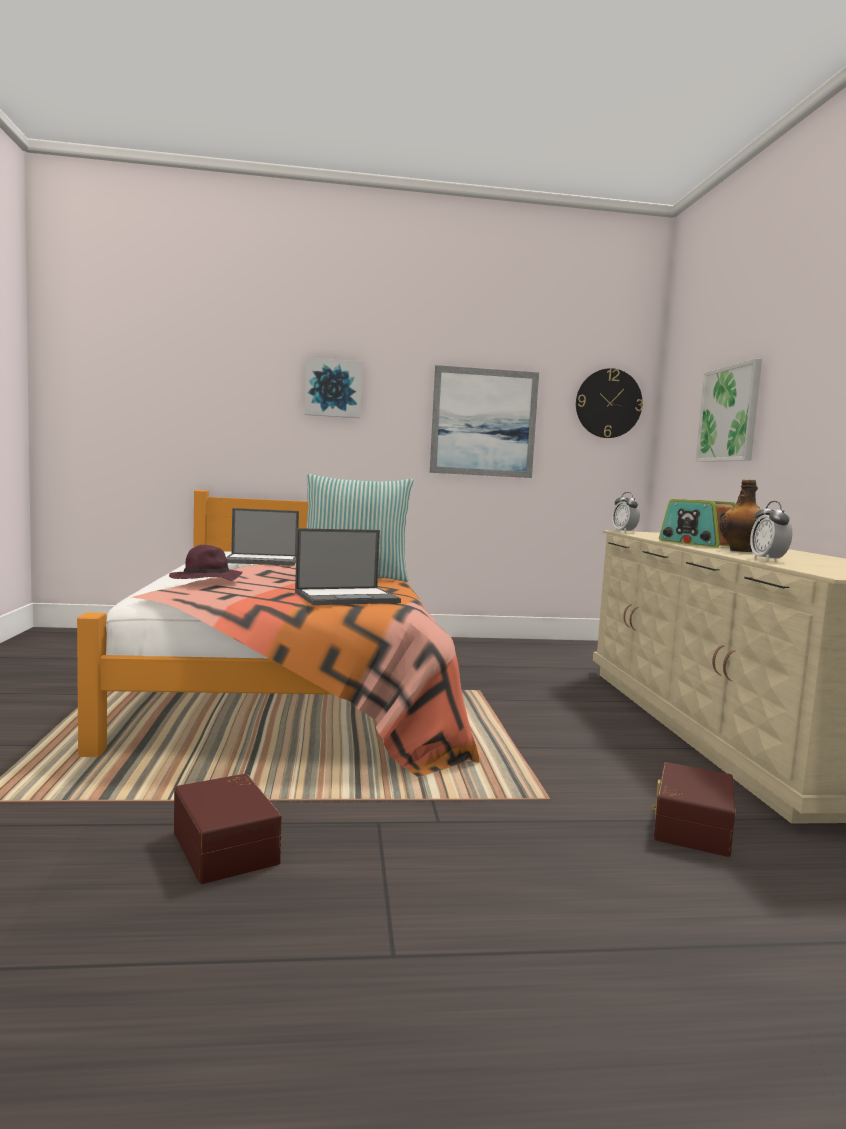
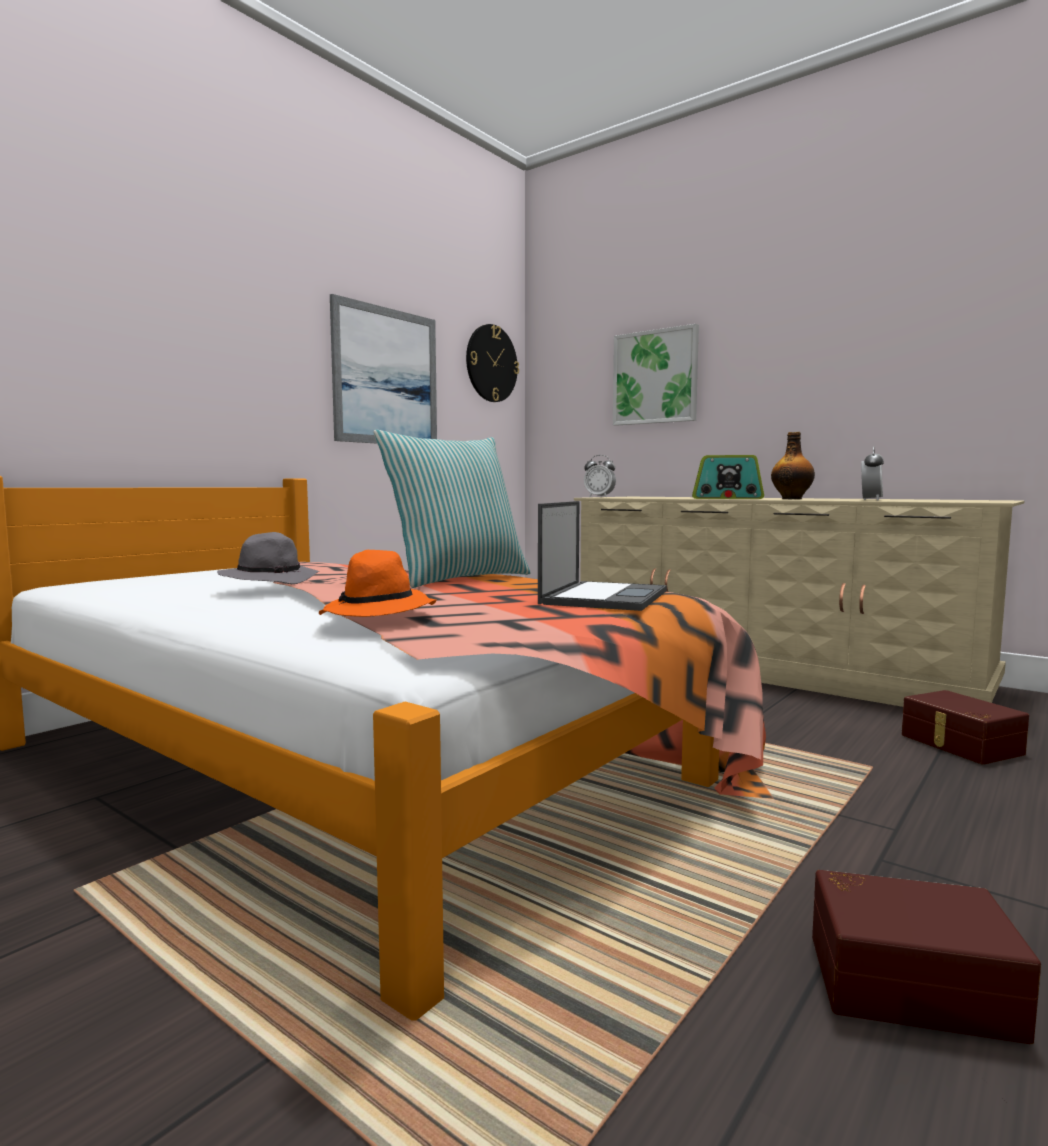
camera: 45 degrees left, 0 degrees up
purple hat [169,545,243,581] -> orange hat [319,550,437,617]
laptop [226,508,299,566] -> grey hat [217,532,319,584]
picture [305,357,362,418] -> none
alarm clock [750,501,792,561] -> alarm clock turned 105 degrees counterclockwise [861,446,884,501]

